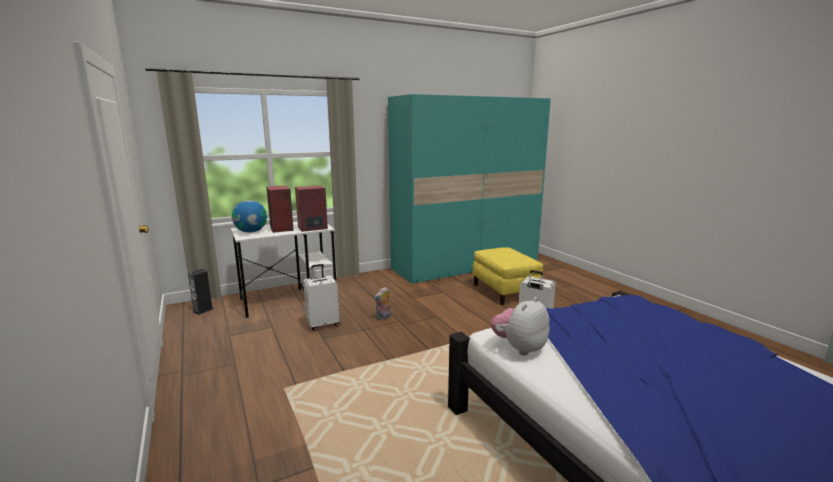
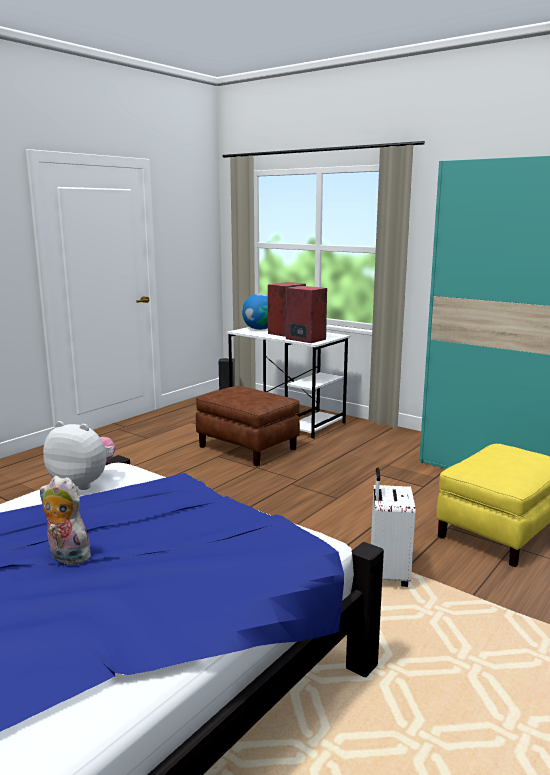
camera: 65 degrees right, 0 degrees up
white suitcase [303,264,340,331] -> brown ottoman [196,386,300,466]
plush toy [374,287,391,320] -> plush toy moved to [40,476,92,565]

